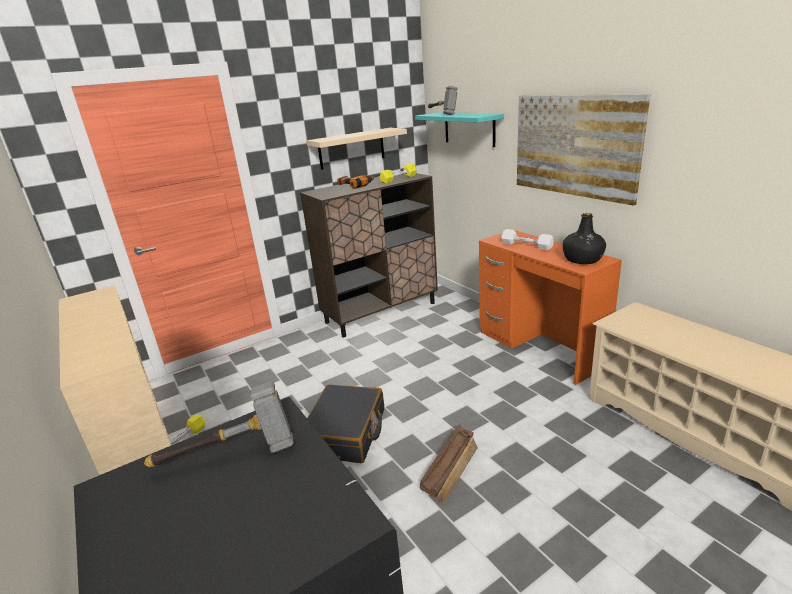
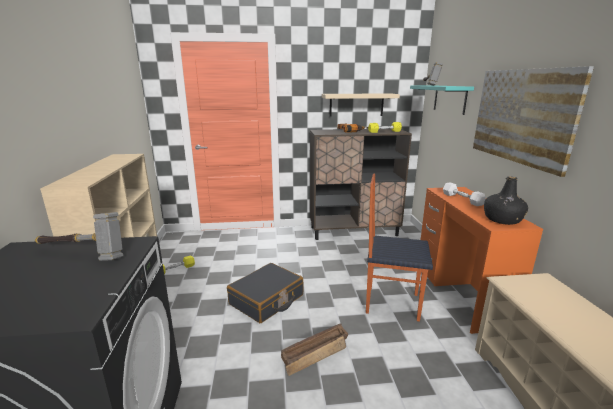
camera: 25 degrees right, 5 degrees down
none -> chair [366,173,433,321]

